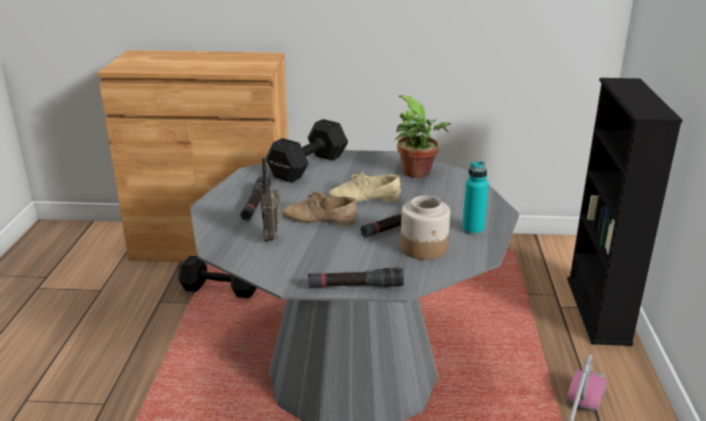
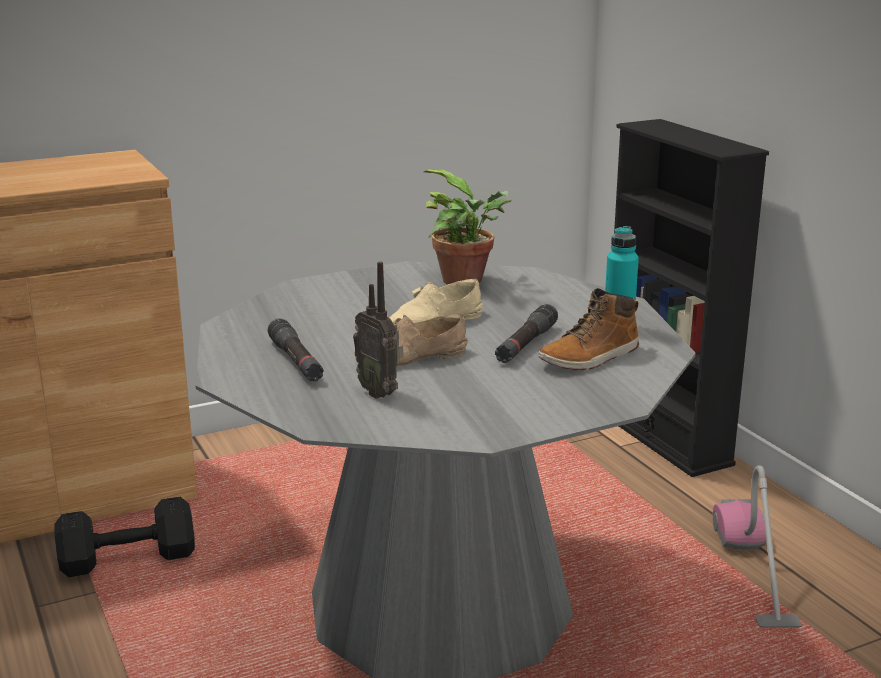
camera: 30 degrees left, 5 degrees down
black dumbbell [266,119,348,183] -> none
black flashlight [308,268,404,288] -> none
jar [401,196,450,260] -> boot [538,288,639,370]

